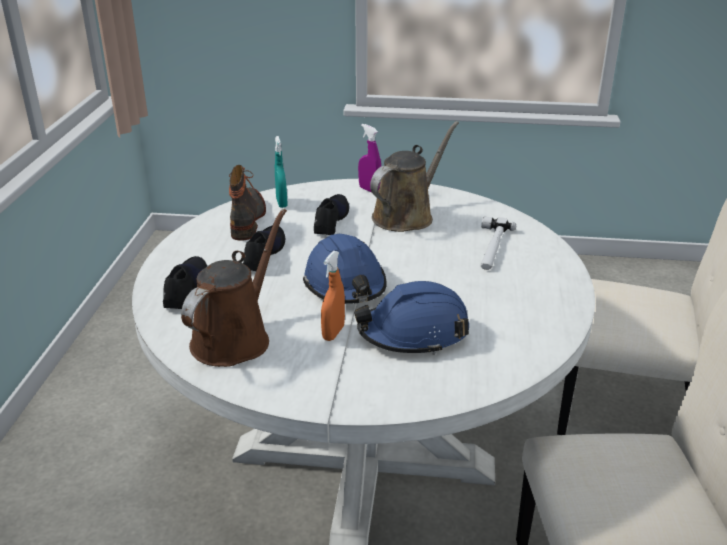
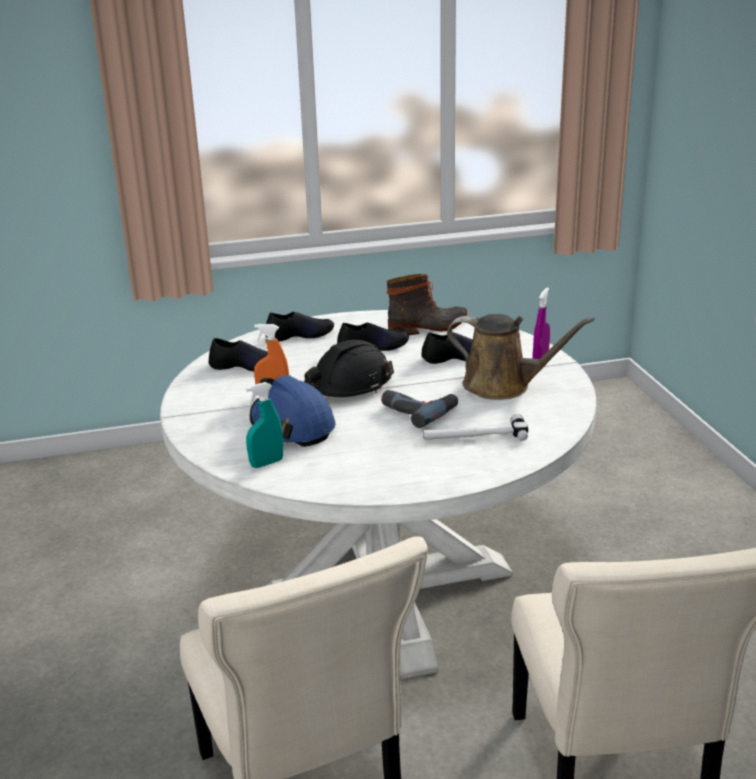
camera: 70 degrees right, 5 degrees down
brown watering can [181,209,287,367] -> black shoe [209,338,268,371]
turquoise spray bottle [275,136,288,208] -> turquoise spray bottle moved to [246,382,283,468]
blue hard hat [303,234,387,304] -> black hard hat [304,340,394,397]
none -> power drill [381,390,458,428]

